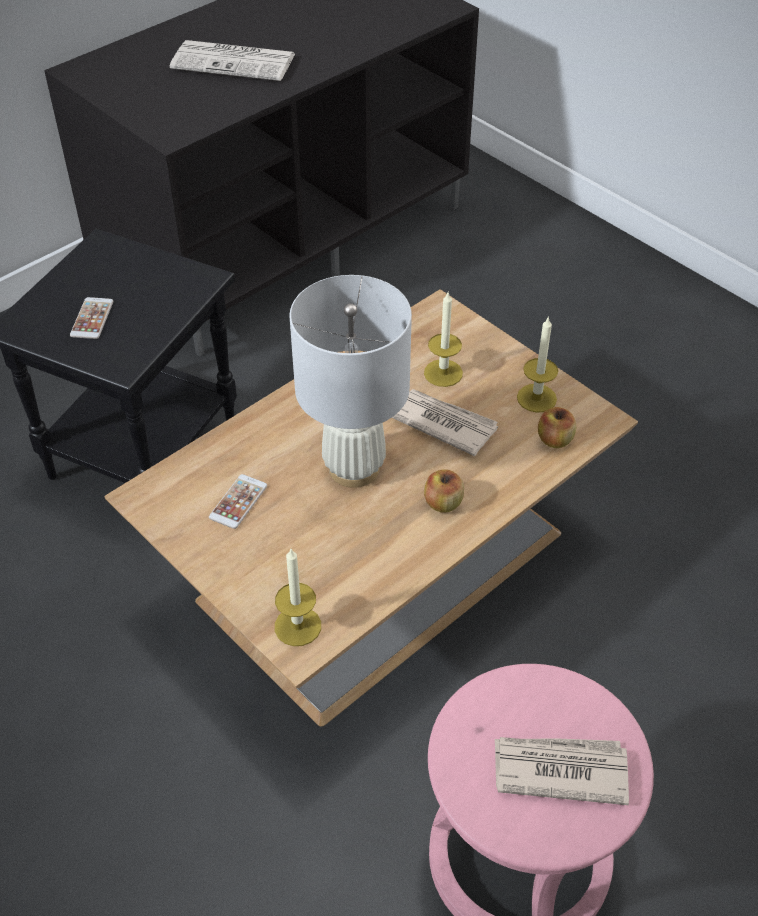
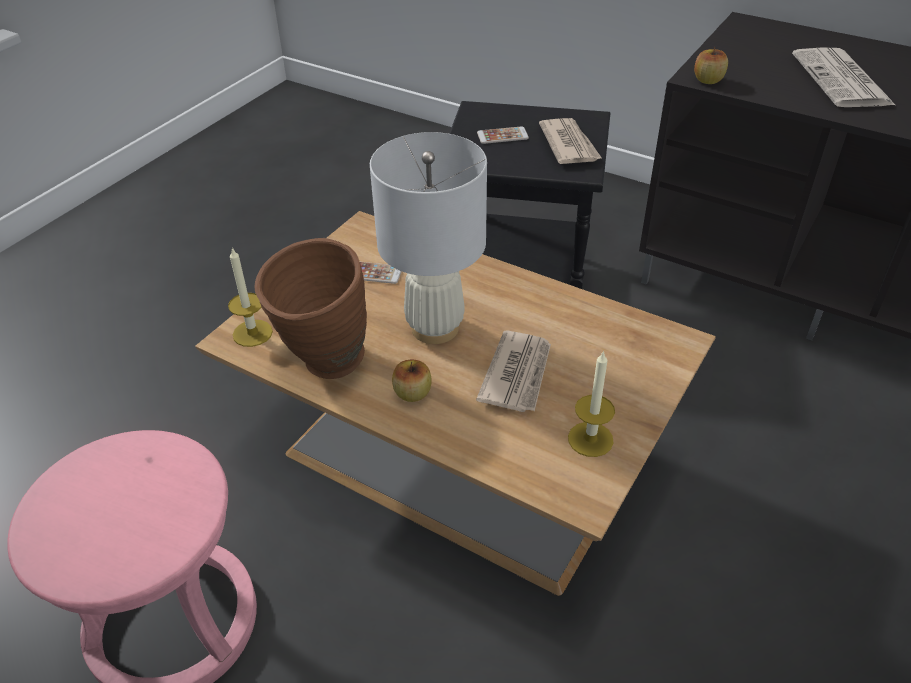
camera: 75 degrees right, 5 degrees down
candle [424,293,463,387] -> none
newspaper [495,737,629,805] -> newspaper moved to [539,118,602,164]
apple [538,407,576,448] -> apple moved to [694,47,728,84]
none -> brown vase [254,238,367,379]

